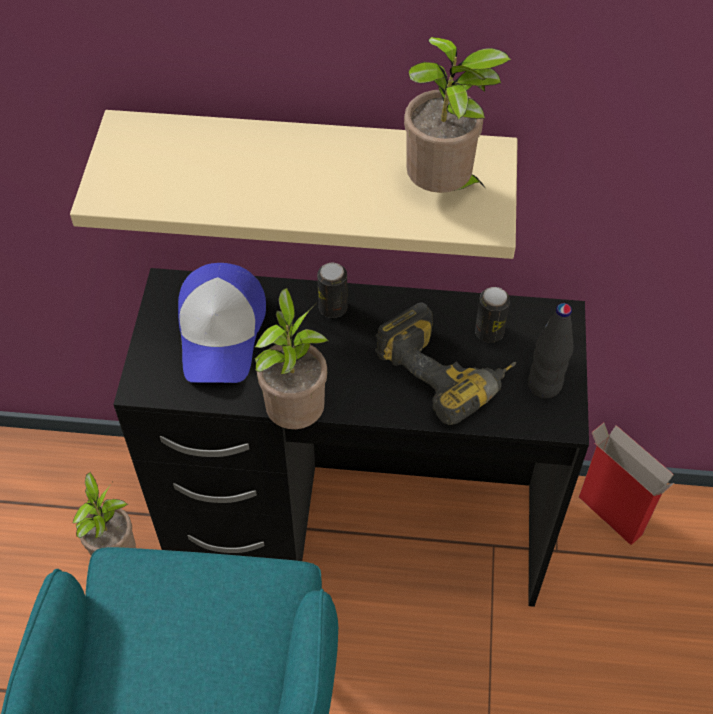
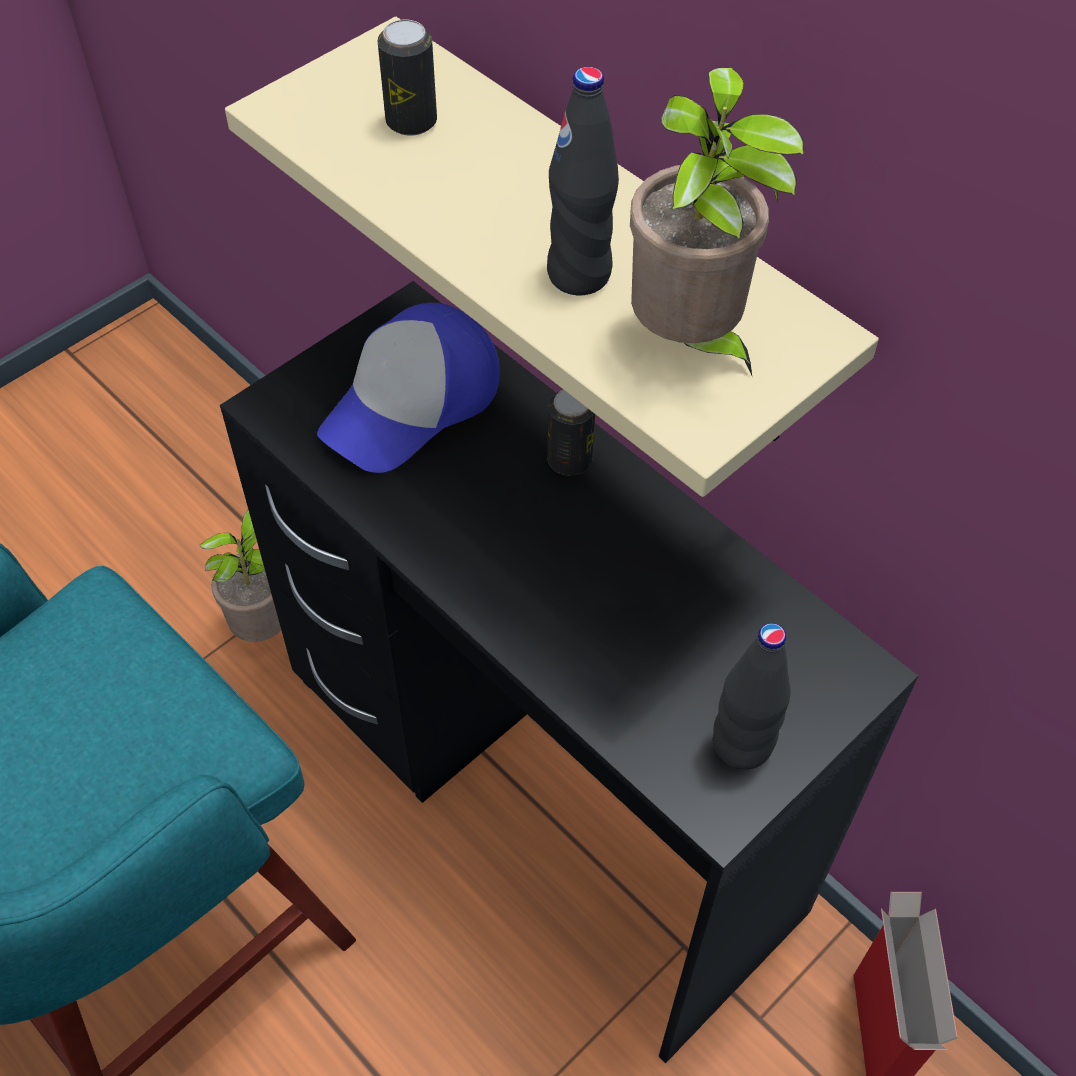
camera: 40 degrees right, 0 degrees up
potted plant [254,288,328,429] -> none
power drill [375,302,516,425] -> none
can [475,287,510,343] -> can moved to [378,20,437,136]
none -> black bottle [547,67,619,295]

